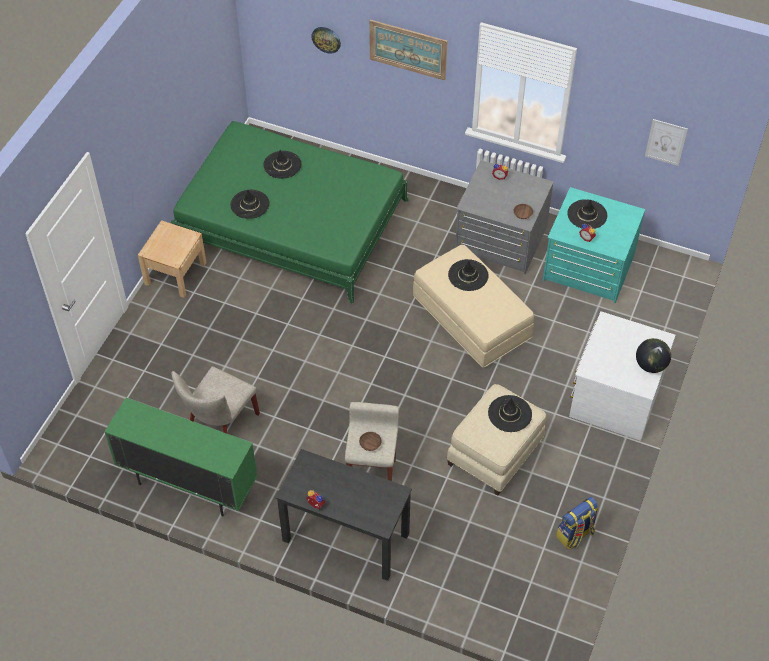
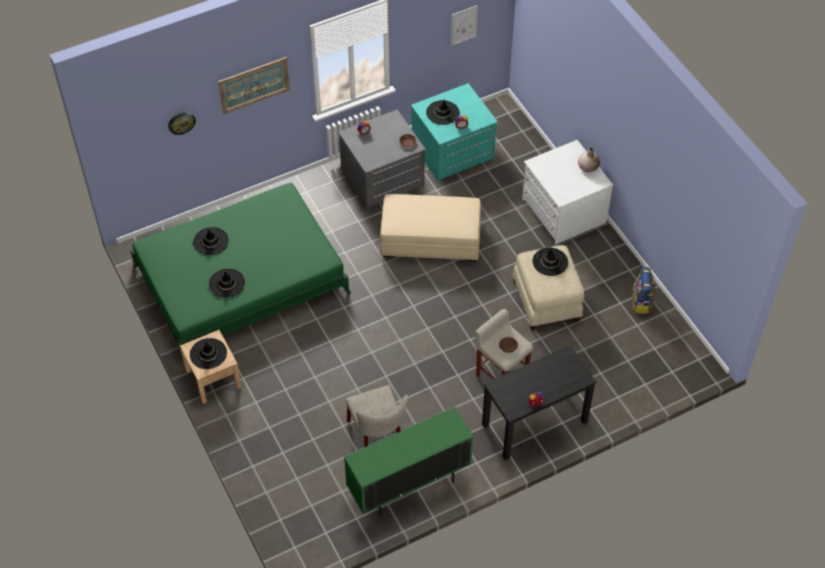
camera: 50 degrees left, 0 degrees up
black hat [448,259,489,291] -> black hat moved to [190,338,227,369]
globe [636,338,671,373] -> beige vase [578,147,600,172]

